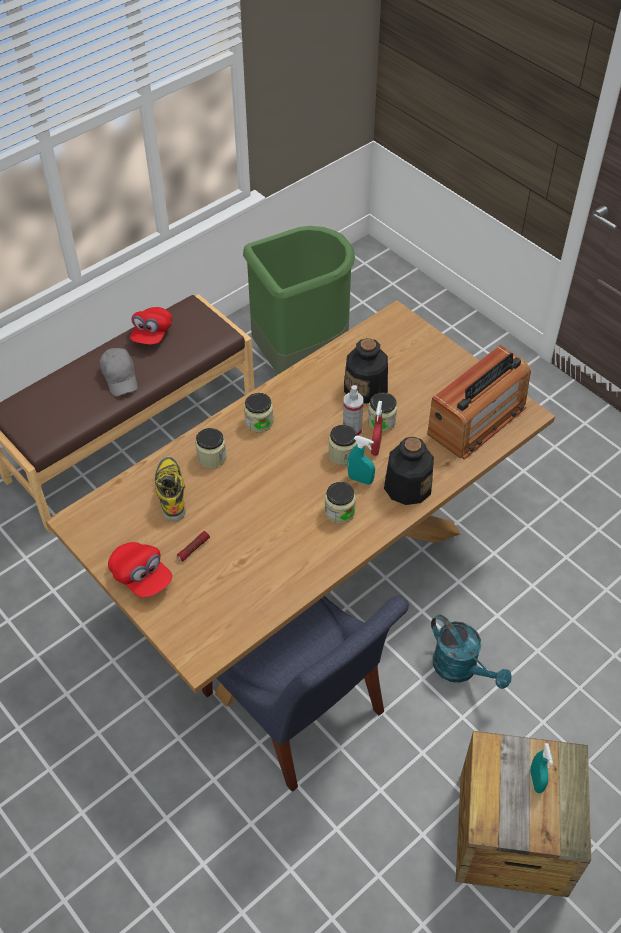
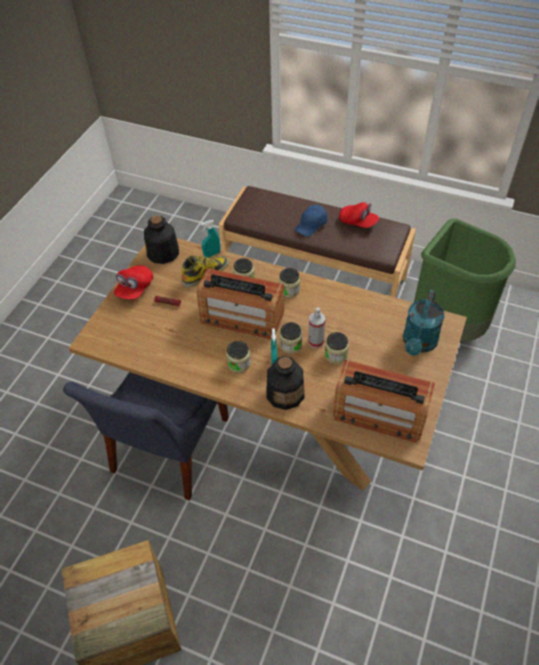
camera: 65 degrees right, 0 degrees up
grey cap [100,348,138,396] -> blue cap [295,205,328,237]
red cap [130,307,172,344] -> red cap turned 135 degrees counterclockwise [339,202,379,228]
bottle [344,338,388,404] -> bottle moved to [144,215,179,264]
red spray bottle [371,401,383,456] -> none
turquoise watering can [431,614,511,689] -> turquoise watering can moved to [403,290,445,355]
turquoise spray bottle [530,743,553,793] -> turquoise spray bottle moved to [201,220,220,258]
none -> radio [197,268,284,339]

